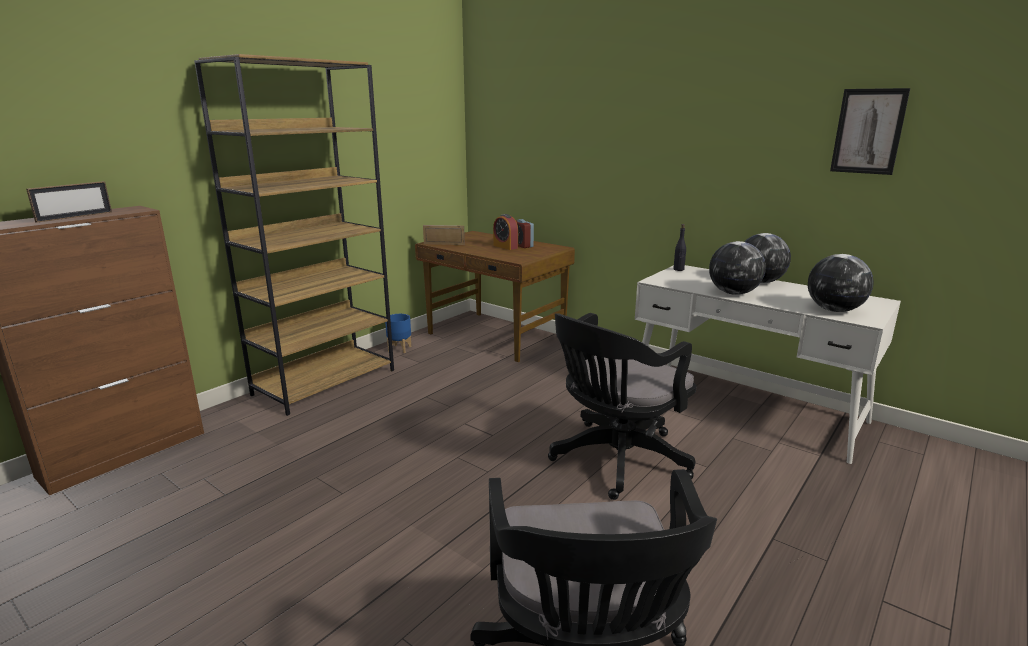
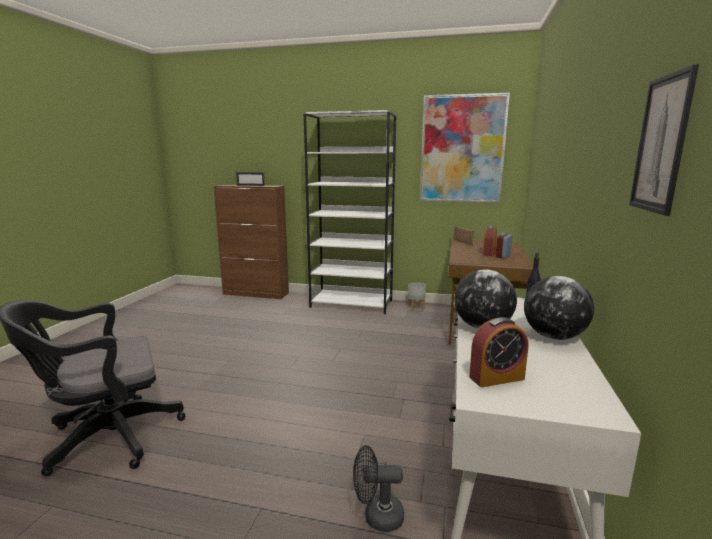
camera: 65 degrees right, 5 degrees down
brown bookcase [194,54,394,416] -> white bookcase [303,110,396,314]
blue planter [385,314,411,353] -> grey planter [408,283,426,310]
black office chair [548,313,696,500] -> none
globe [808,254,874,312] -> alarm clock [469,317,528,387]
none -> black fan [353,445,404,532]
none -> picture [420,93,510,203]

